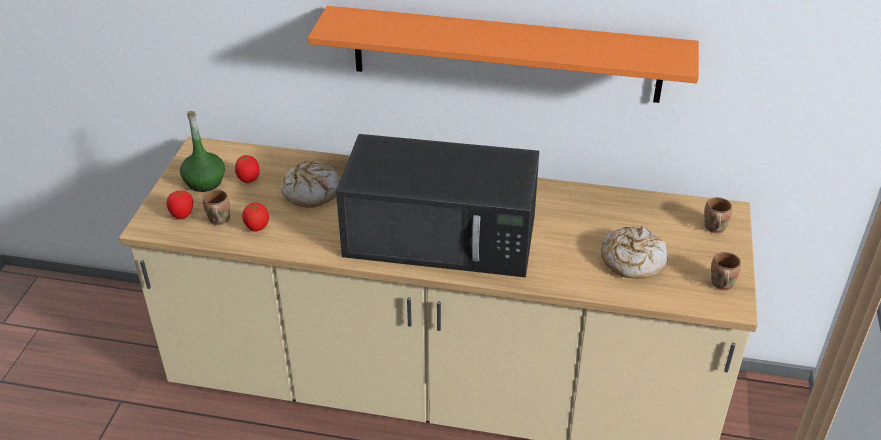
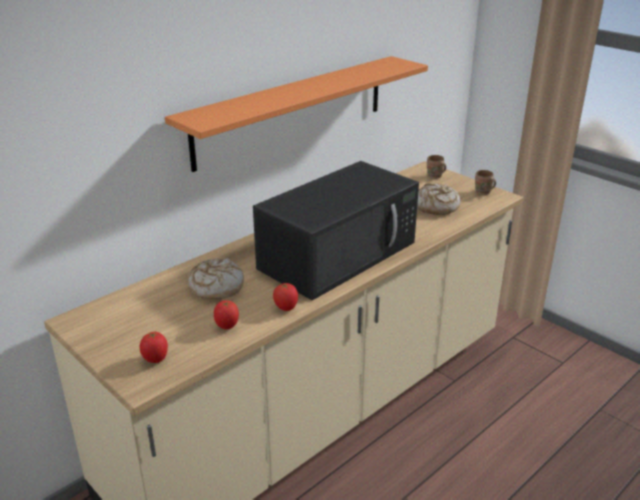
camera: 55 degrees left, 10 degrees down
green bottle [180,111,225,192] -> none
brown mug [203,190,230,225] -> none
tomato [235,155,260,183] -> tomato moved to [273,282,298,311]

